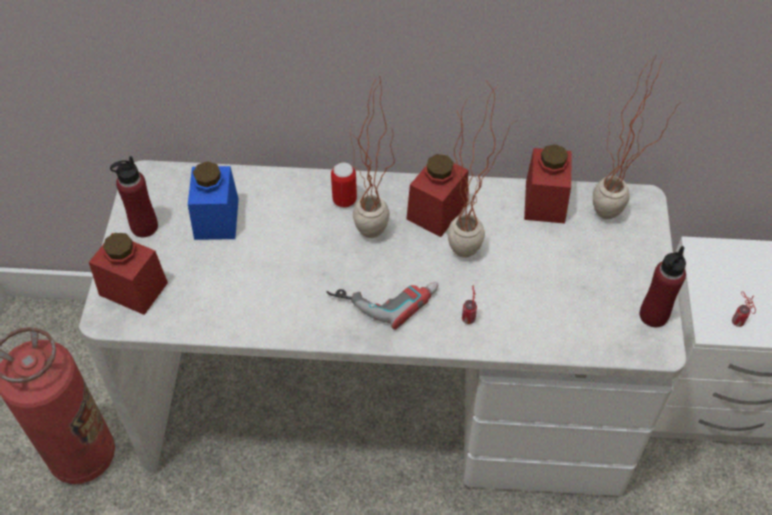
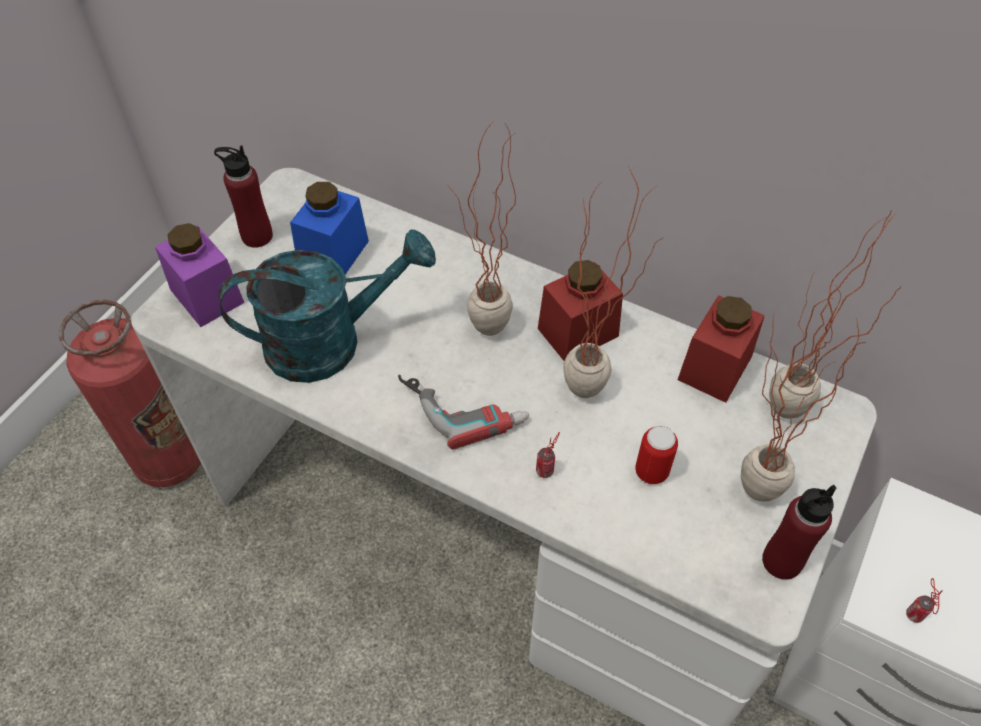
camera: 25 degrees right, 0 degrees up
red jar [89,233,168,315] -> purple jar [155,223,244,327]
can [331,162,357,208] -> can moved to [635,426,678,484]
none -> turquoise watering can [219,229,436,383]
none -> potted plant [741,298,866,502]

